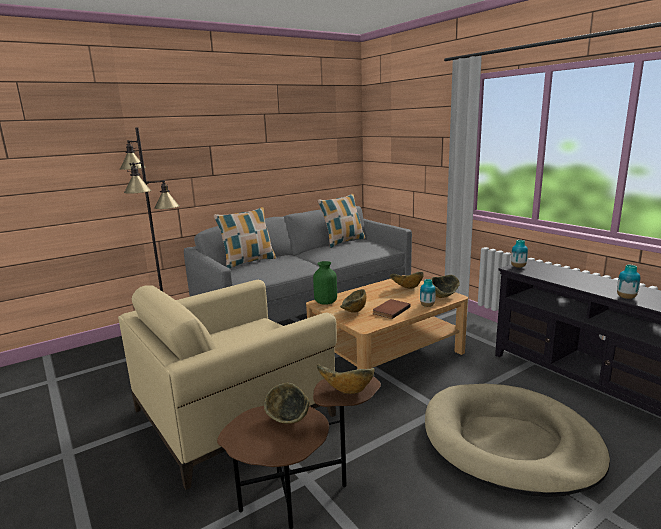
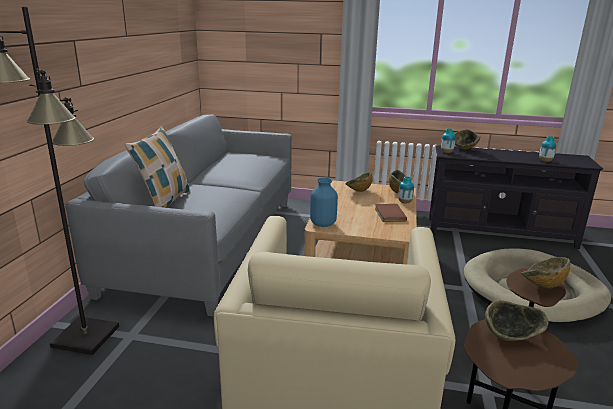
camera: 45 degrees left, 5 degrees up
green vase [313,261,337,305] -> blue vase [310,178,338,227]
pillow [318,194,365,248] -> none
bowl [340,289,366,313] -> bowl moved to [454,129,480,150]

